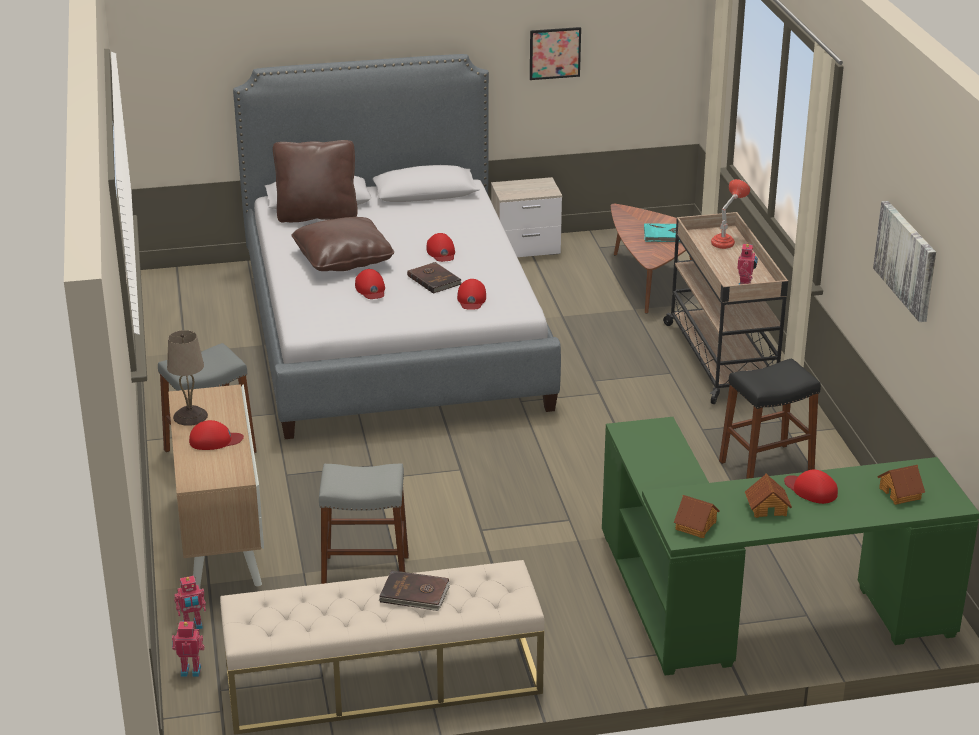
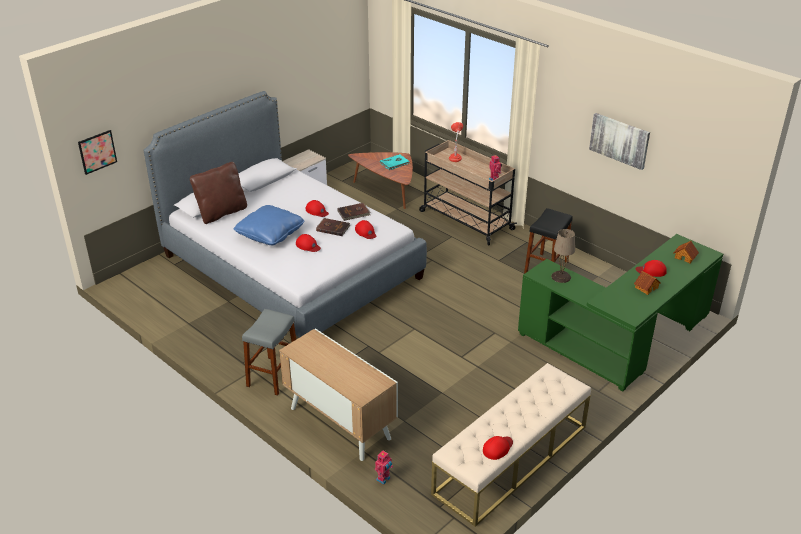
camera: 35 degrees left, 5 degrees up
beige table lamp [167,330,208,426] -> beige table lamp moved to [551,229,575,283]
toy robot [172,621,204,677] -> none
red cap [189,420,244,450] -> red cap moved to [483,436,513,460]
brown pillow [292,217,394,271] -> blue pillow [234,205,304,245]
grey stool [319,463,409,584] -> none
brown book [378,570,450,611] -> brown book moved to [337,203,371,221]
picture [530,27,581,80] -> picture moved to [78,130,117,175]
toy house [674,495,720,538] -> none

